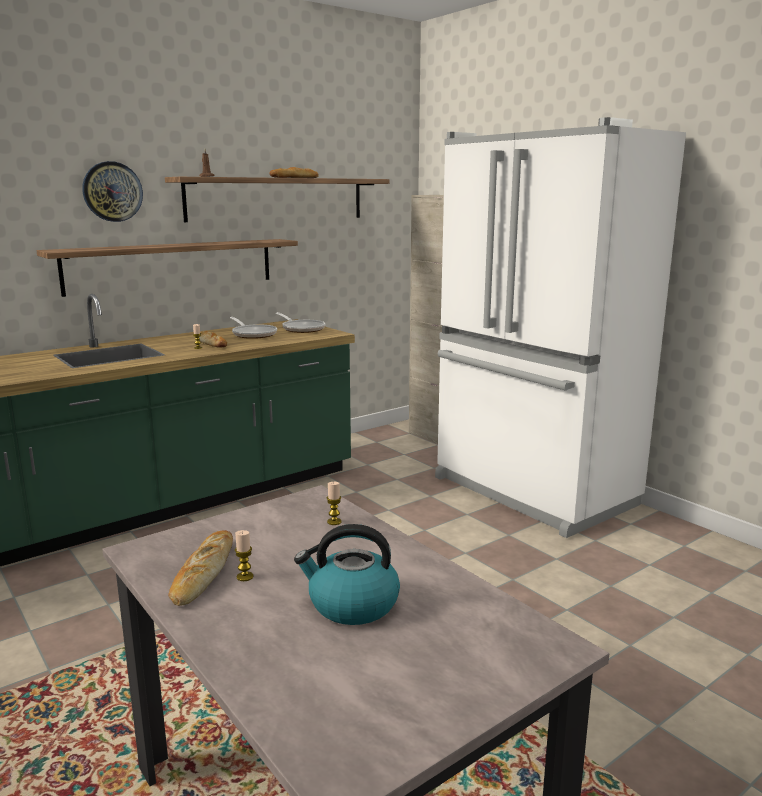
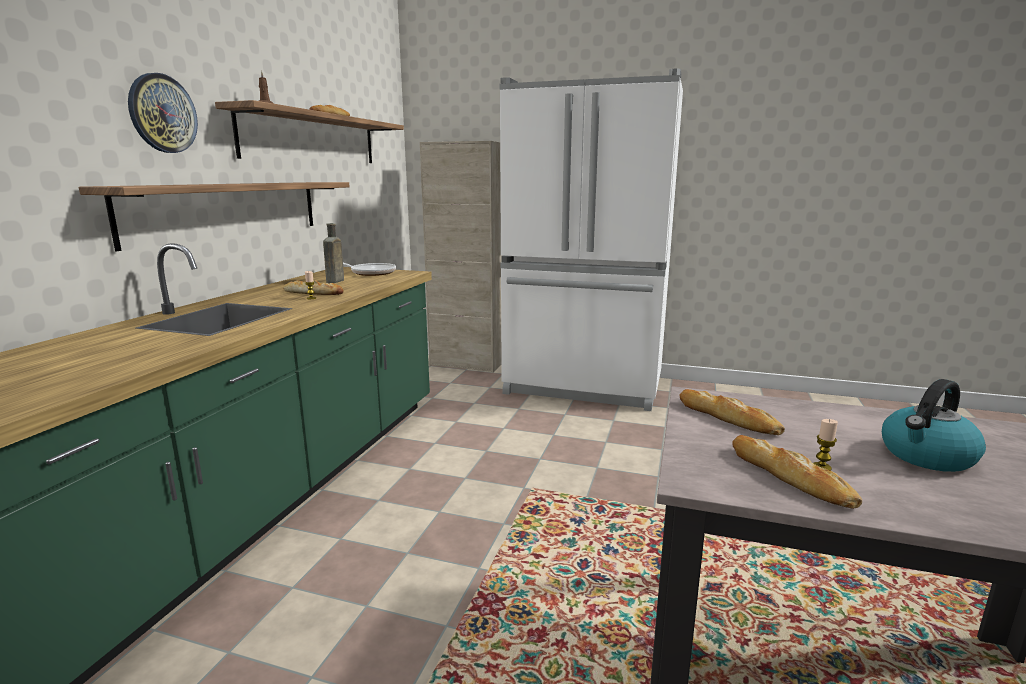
camera: 35 degrees left, 0 degrees up
frying pan [230,317,277,339] -> brown bottle [323,223,344,283]
candle [327,482,342,525] -> none
none -> bread [680,389,785,435]

